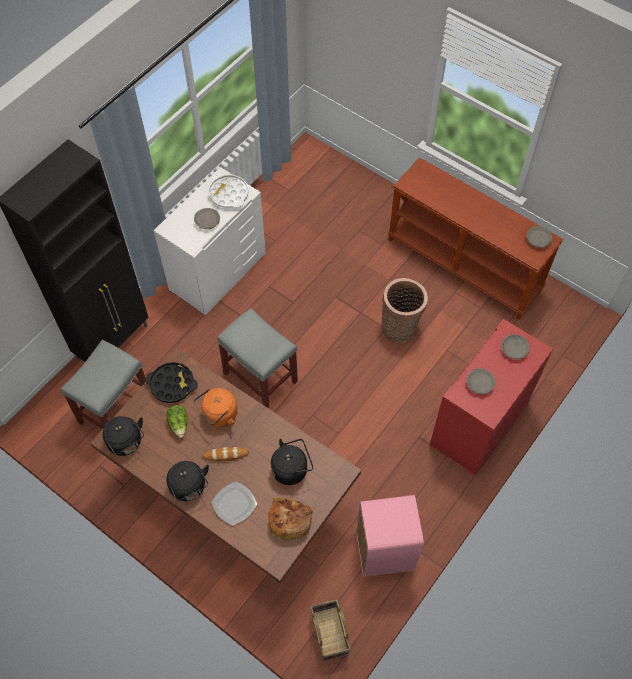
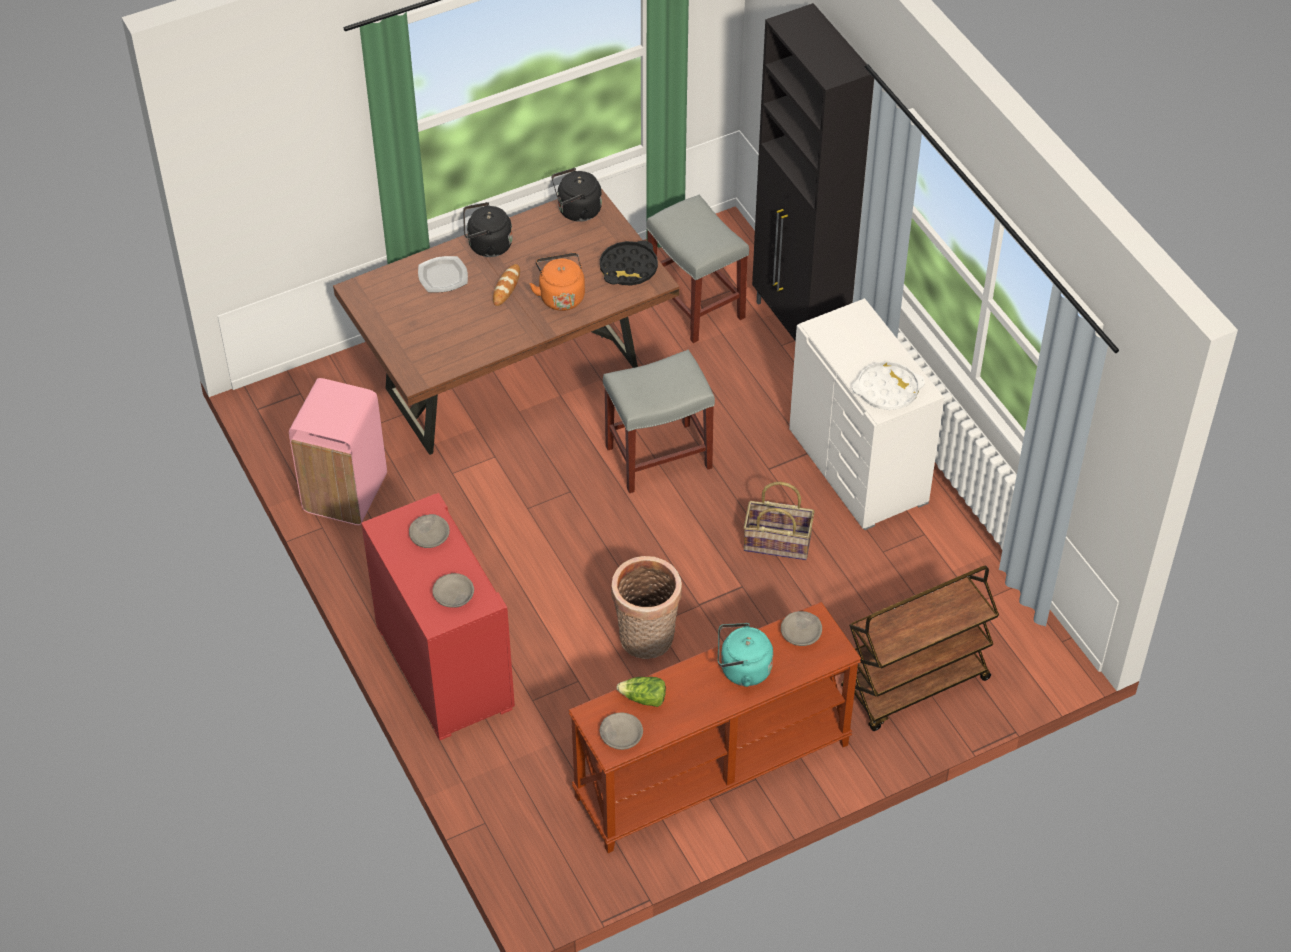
camera: 115 degrees right, 10 degrees down
lettuce [166,405,188,438] -> lettuce moved to [616,677,666,707]
grey bowl [194,208,220,229] -> grey bowl moved to [781,611,822,646]
bread [268,497,313,540] -> none
black kettle [271,439,313,485] -> none
basket [310,599,351,661] -> basket moved to [744,482,814,560]
none -> turquoise kettle [718,623,773,687]
none -> brown cart [841,566,999,731]

